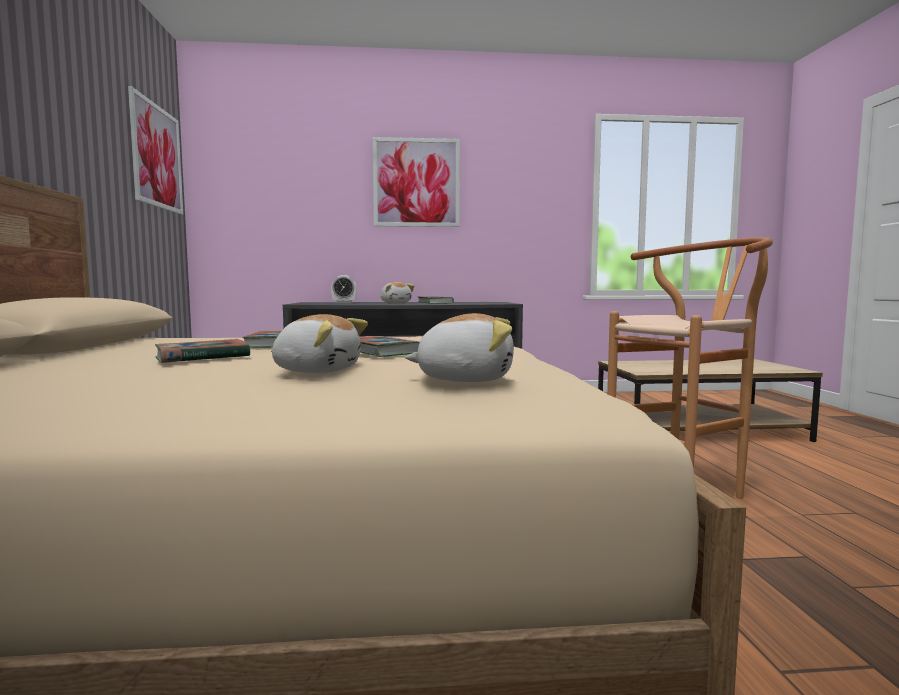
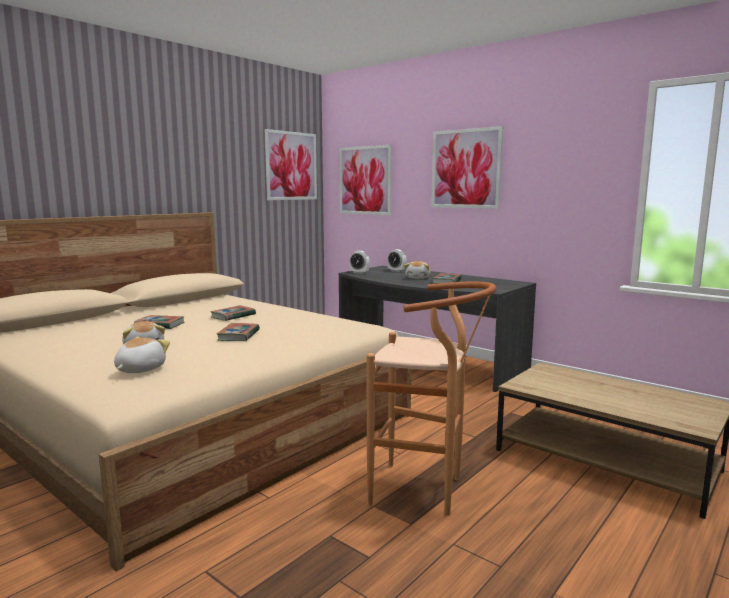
camera: 45 degrees right, 5 degrees up
plush toy [405,313,514,382] -> plush toy turned 120 degrees counterclockwise [114,337,170,373]
none -> picture [339,145,392,215]
none -> alarm clock [349,251,370,274]

